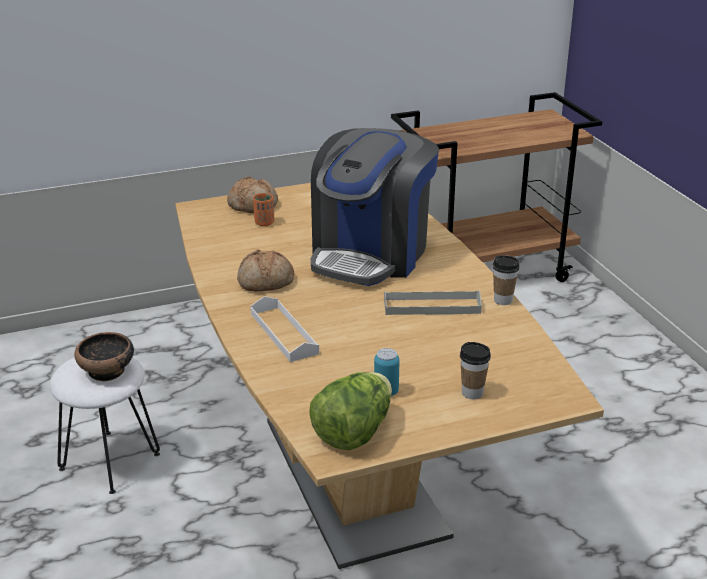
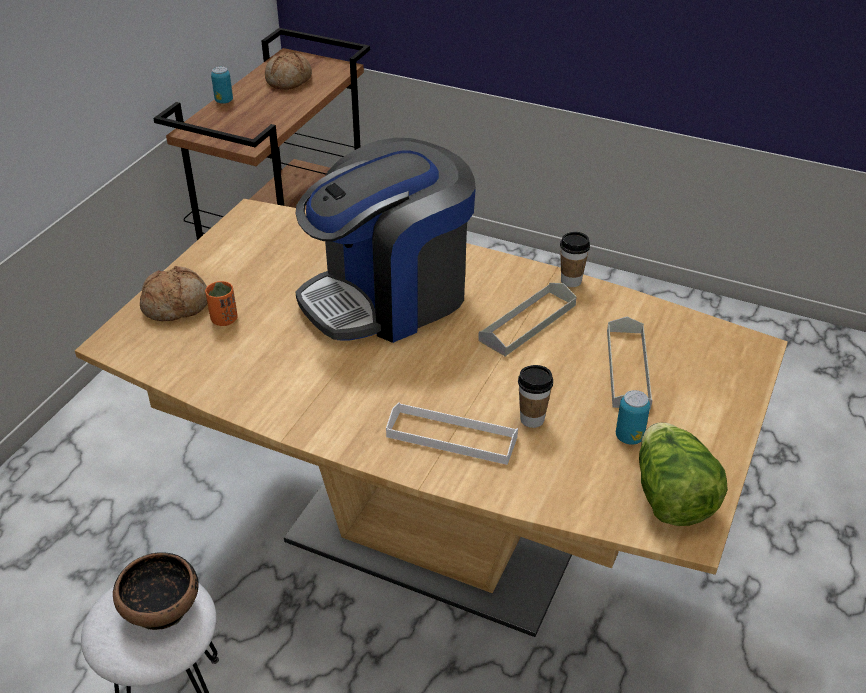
camera: 45 degrees left, 10 degrees up
bread [237,249,294,292] -> bread moved to [265,52,312,90]
coffee machine [311,128,439,286] -> coffee machine turned 75 degrees clockwise [296,138,476,343]
cup [460,342,491,399] -> cup moved to [518,365,553,428]
none -> can [211,66,233,104]
none -> grey tray [607,317,653,410]

